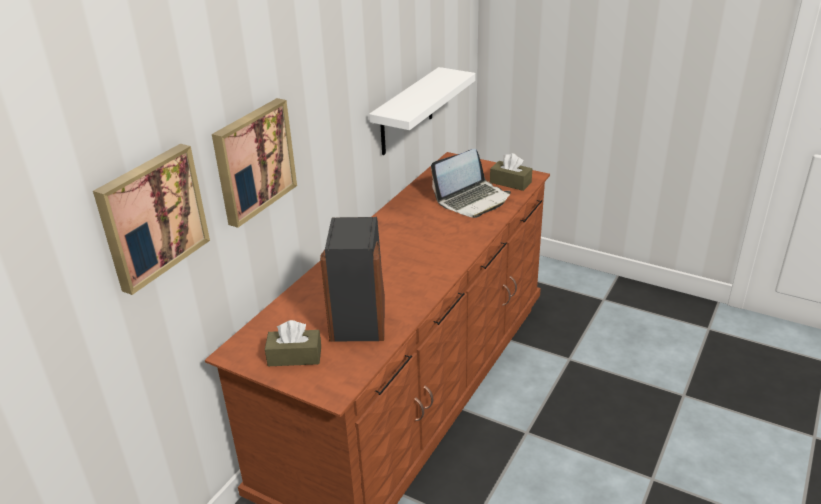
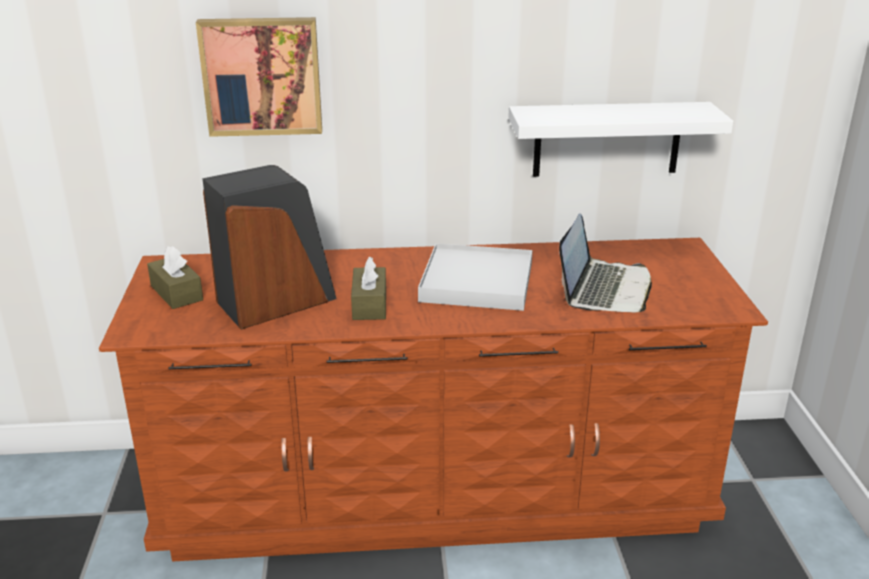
camera: 55 degrees right, 5 degrees down
picture [93,144,210,295] -> none
laptop [431,149,511,218] -> laptop turned 90 degrees counterclockwise [559,214,652,312]
brown tissue box [490,153,532,191] -> brown tissue box moved to [351,256,386,320]
none -> white tray [418,243,532,311]

